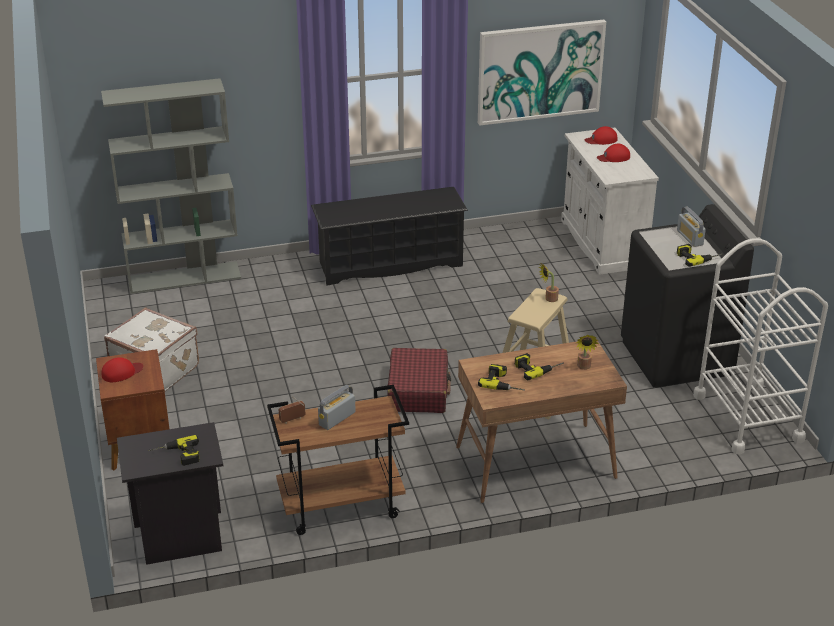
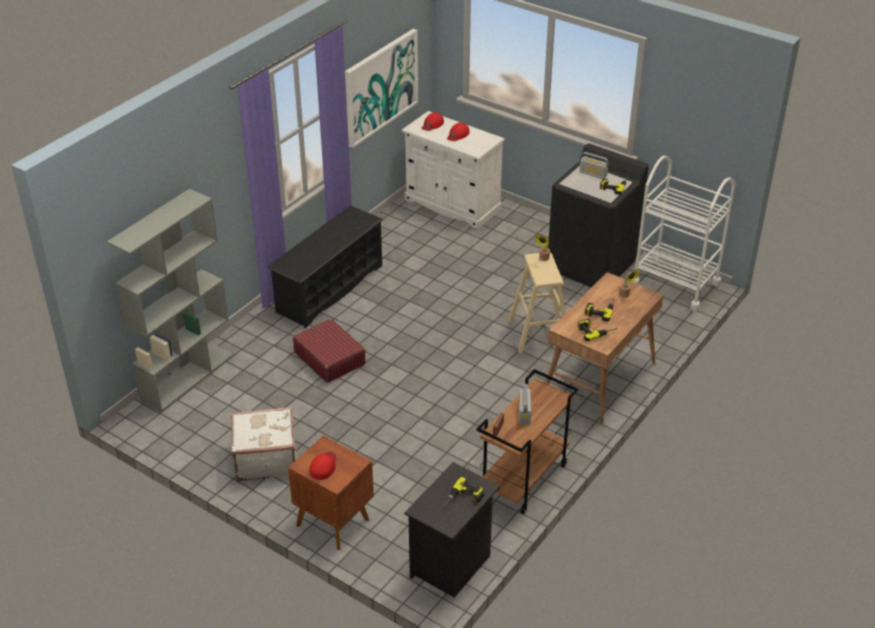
camera: 40 degrees left, 5 degrees up
red suitcase [387,348,451,413] -> red suitcase moved to [293,319,366,383]

